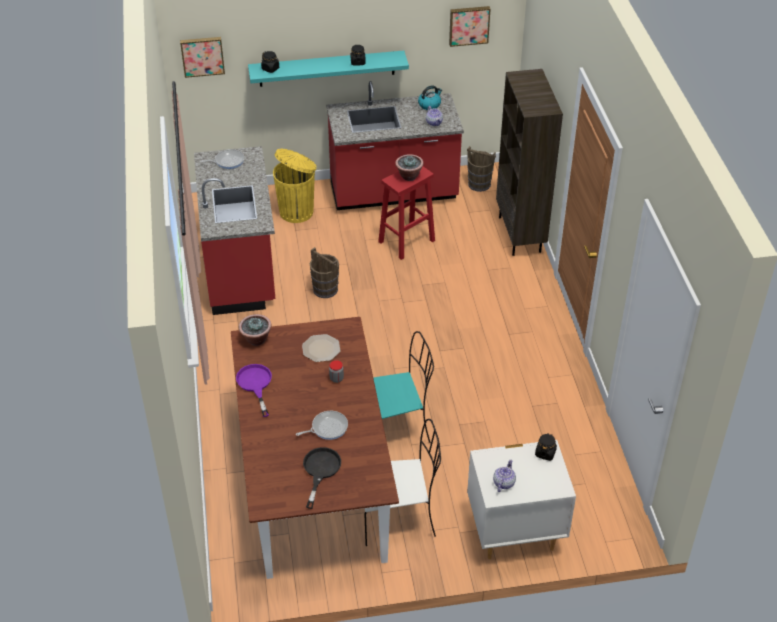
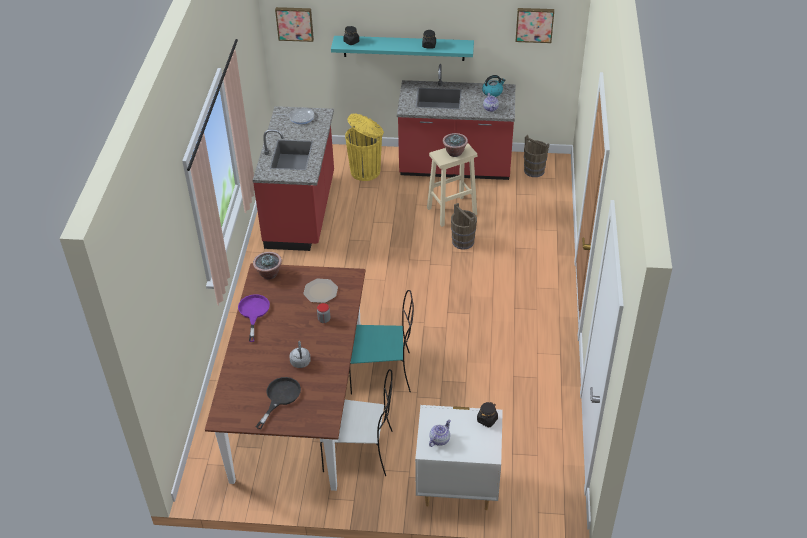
camera: 15 degrees right, 0 degrees up
frying pan [296,411,348,440] -> grey kettle [289,341,311,368]
brown bucket [309,247,339,298] -> brown bucket moved to [451,203,477,250]
red stool [378,166,435,260] -> beige stool [427,143,477,227]
brown bookcase [496,69,563,256] -> none

